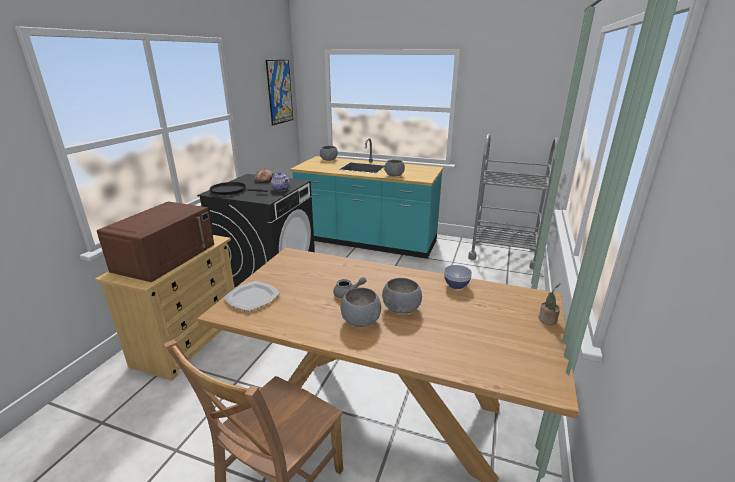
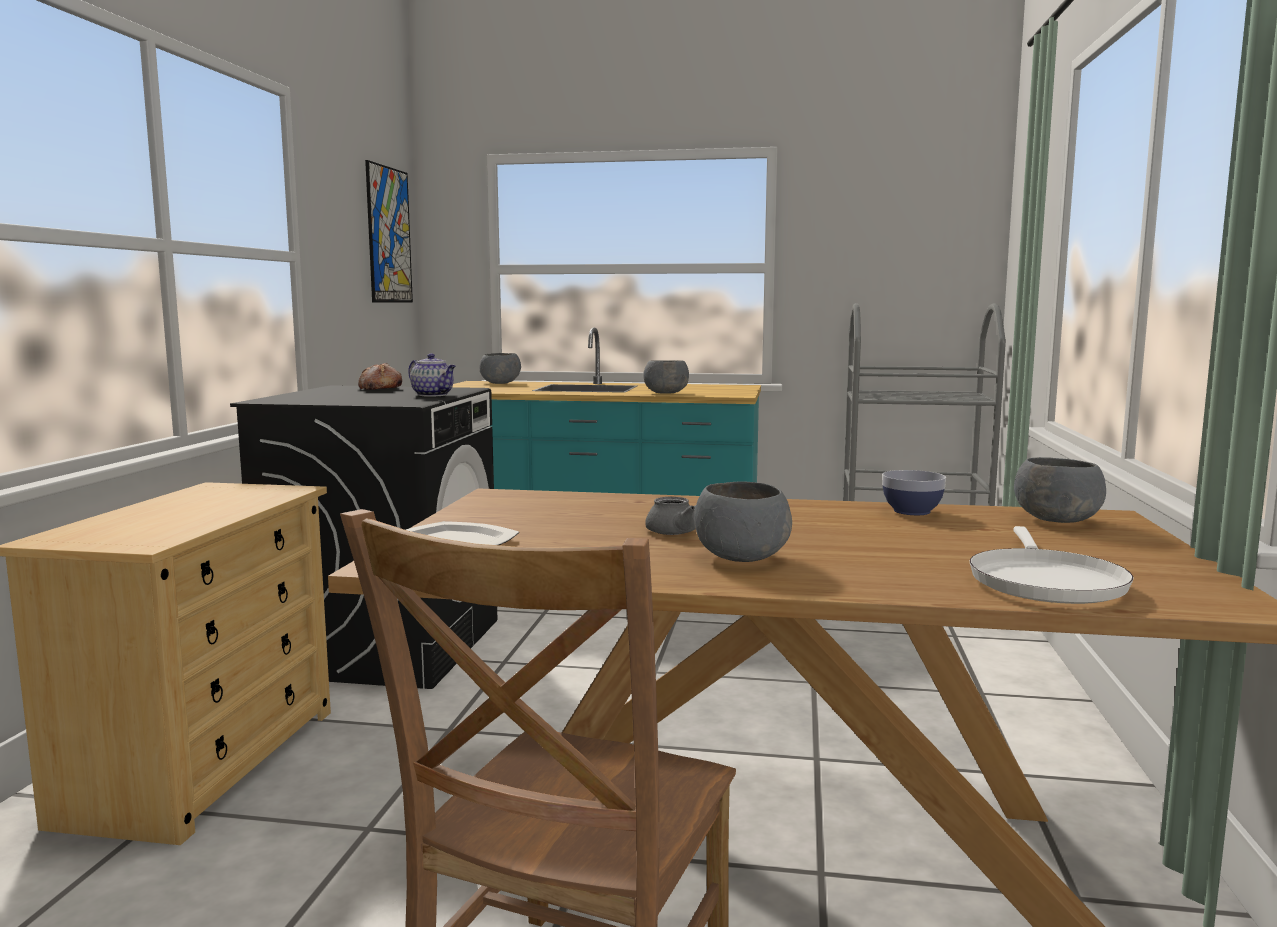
camera: 10 degrees left, 15 degrees down
brown microwave [97,201,214,282] -> none
black frying pan [210,182,268,195] -> none
grey bowl [382,278,422,314] -> grey bowl moved to [1014,457,1106,523]
potted plant [538,283,561,325] -> none
none -> white frying pan [970,526,1133,604]

